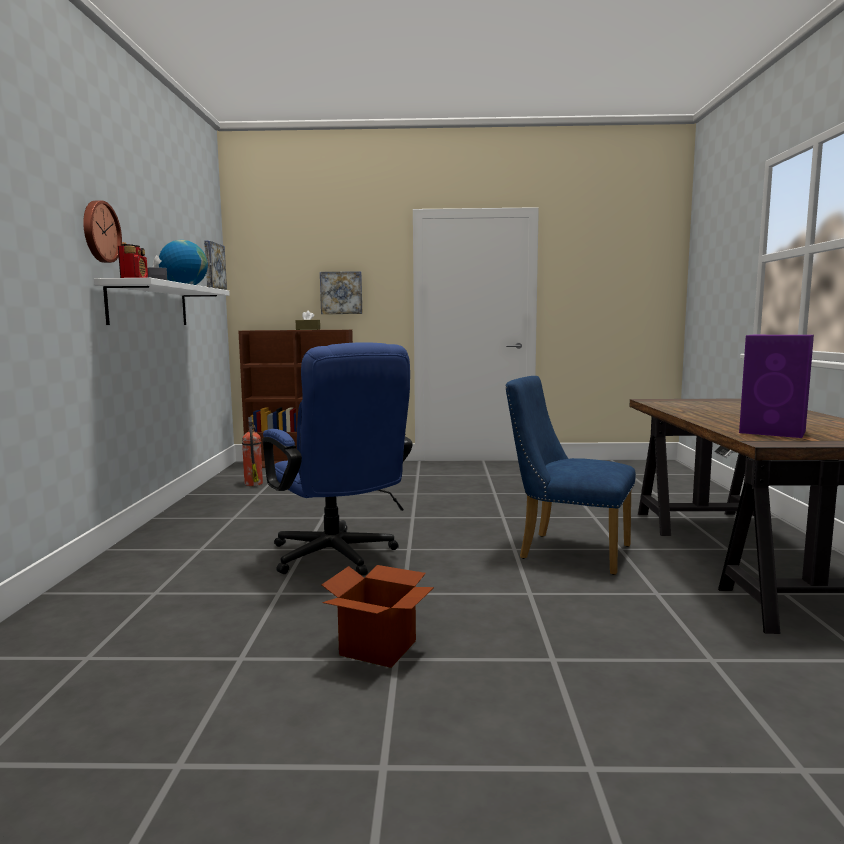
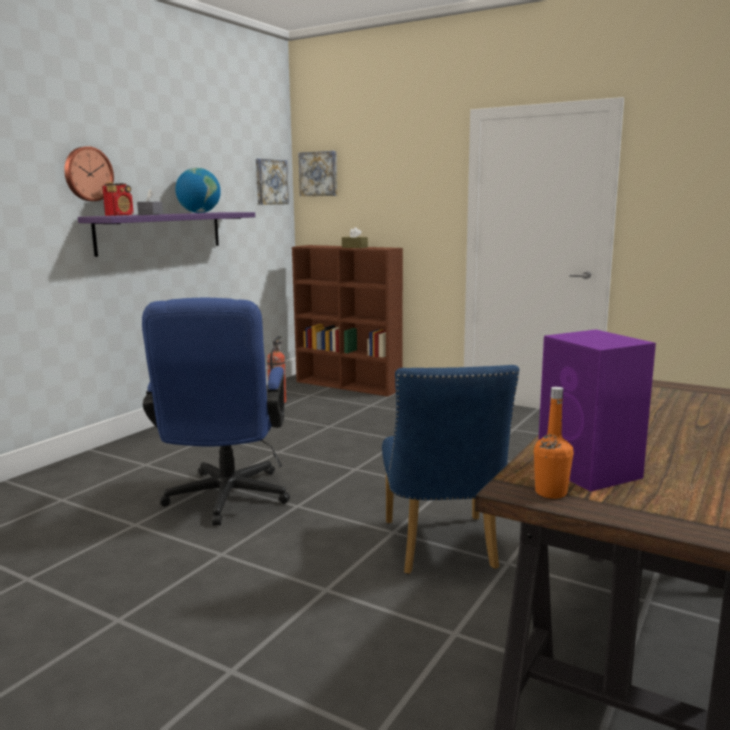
camera: 30 degrees right, 5 degrees up
white shelf [94,278,230,325] -> purple shelf [78,212,255,257]
picture [320,271,362,314] -> picture moved to [298,151,337,196]
cardboard box [321,565,434,668] -> none
blue chair [505,376,636,575] -> blue chair turned 150 degrees counterclockwise [382,365,519,574]
none -> orange bottle [534,387,573,499]

